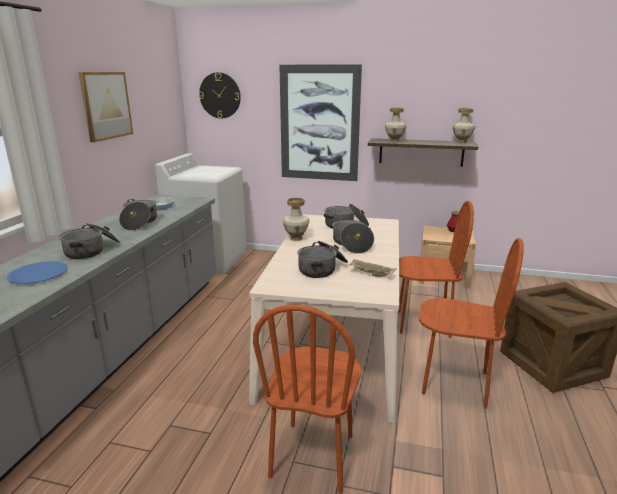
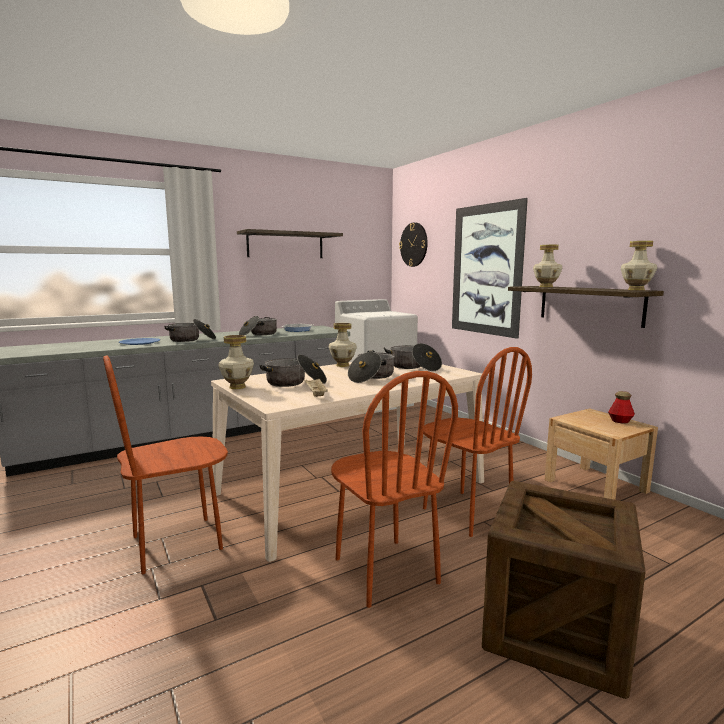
camera: 45 degrees right, 10 degrees down
picture [78,72,133,142] -> shelf [237,229,343,258]
none -> vase [219,335,254,389]

